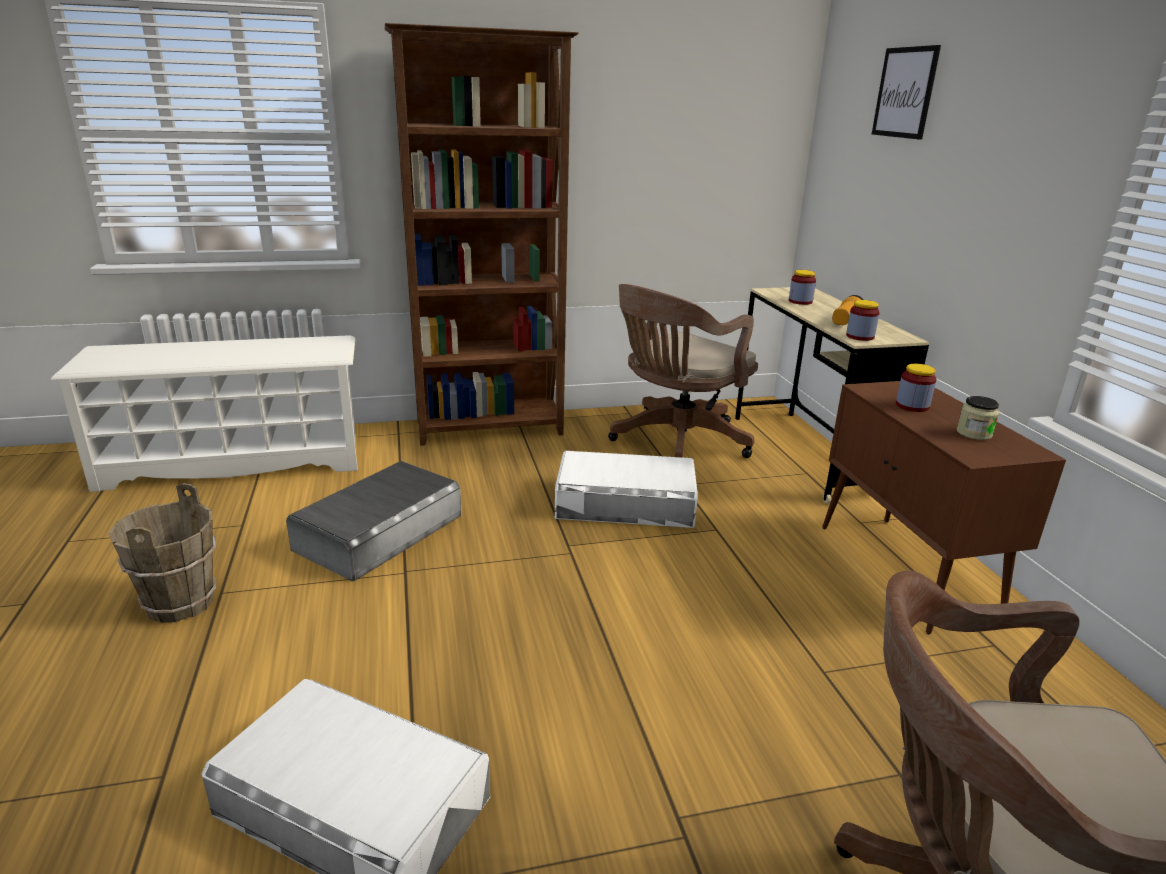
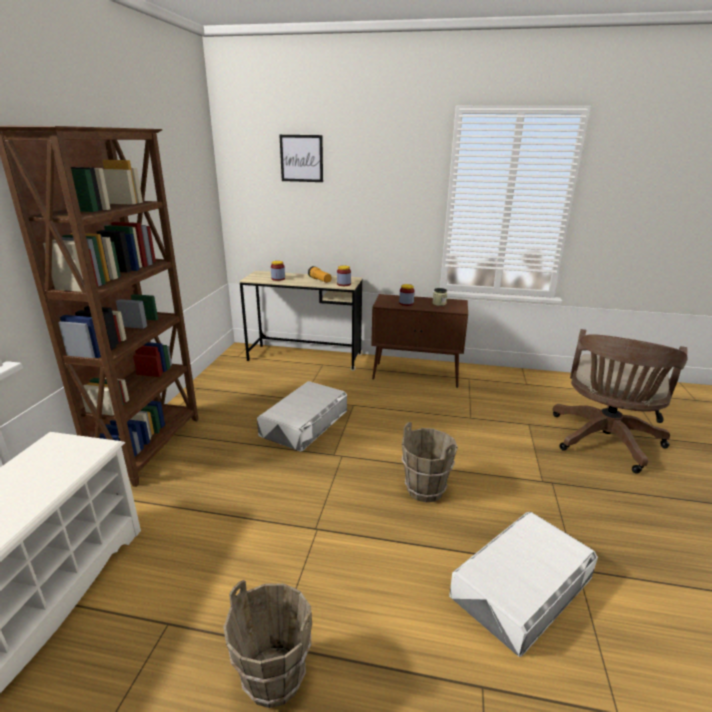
camera: 65 degrees left, 0 degrees up
grey storage box [286,461,462,582] -> none
brown office chair [608,284,758,458] -> none
none -> brown bucket [402,422,458,502]

